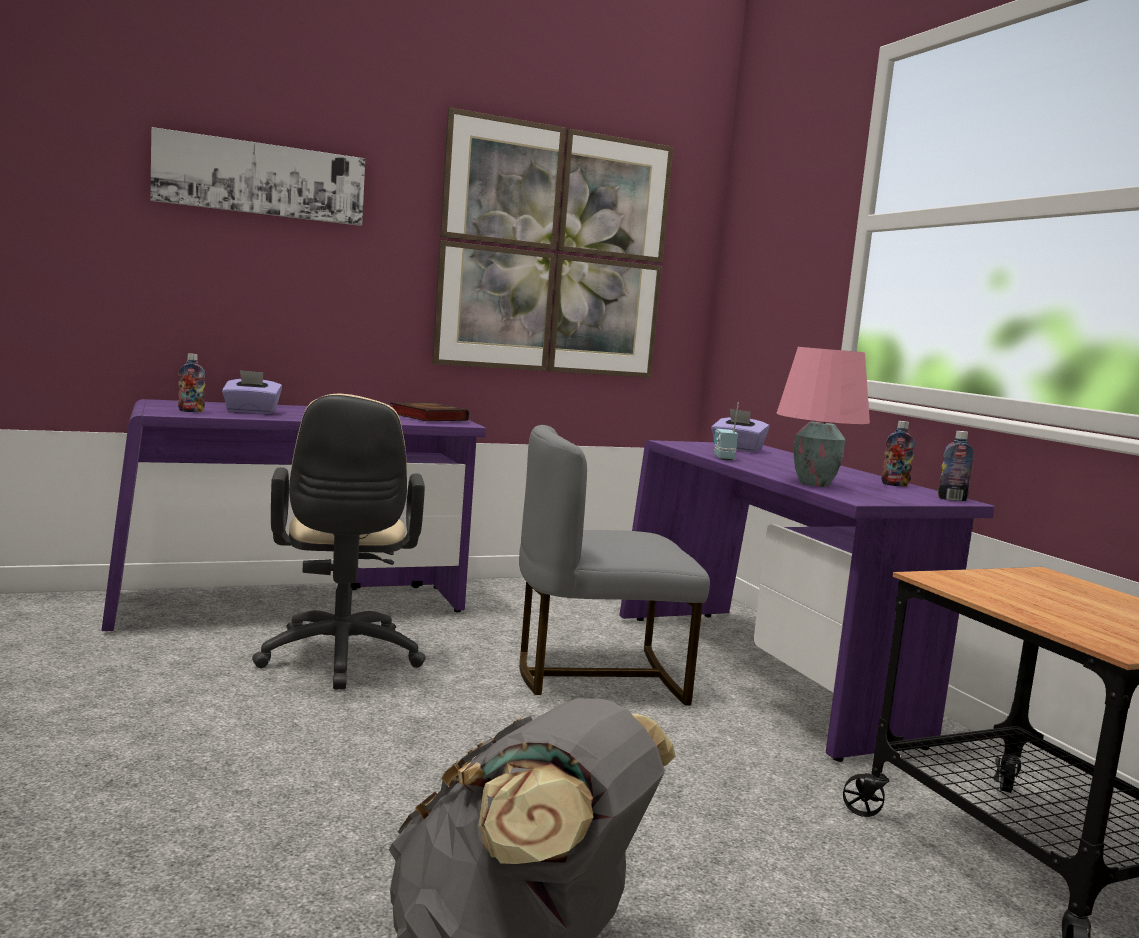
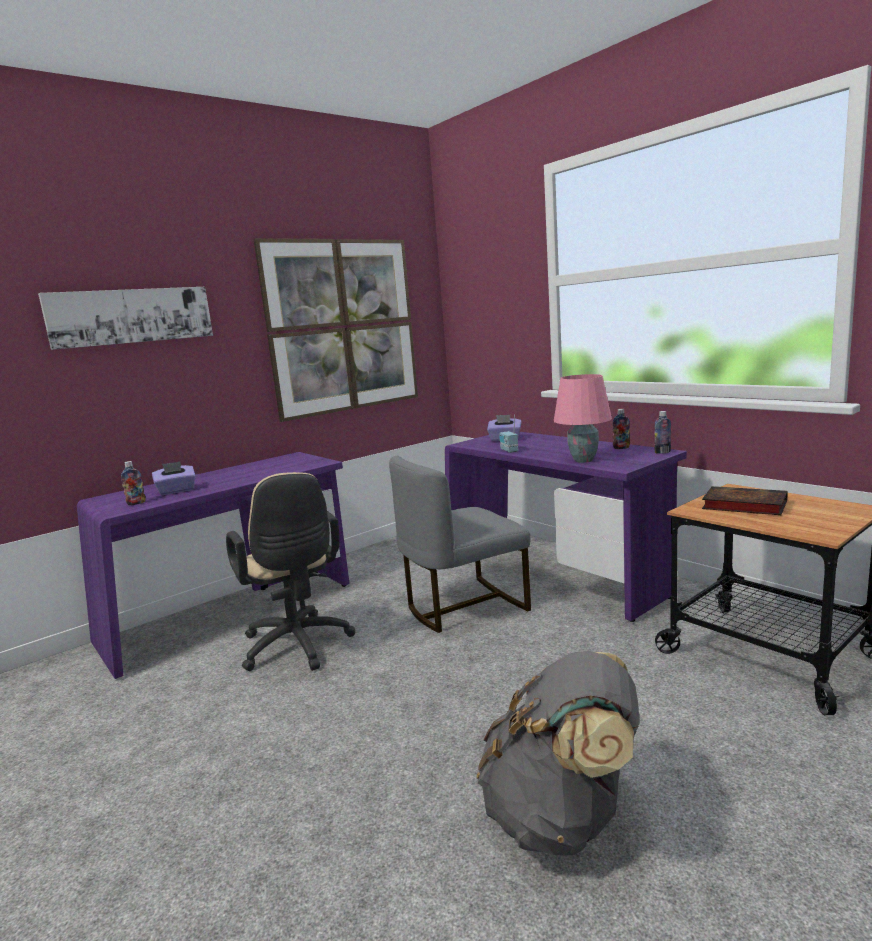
camera: 15 degrees left, 5 degrees up
book [390,402,469,421] -> book moved to [702,486,787,515]

